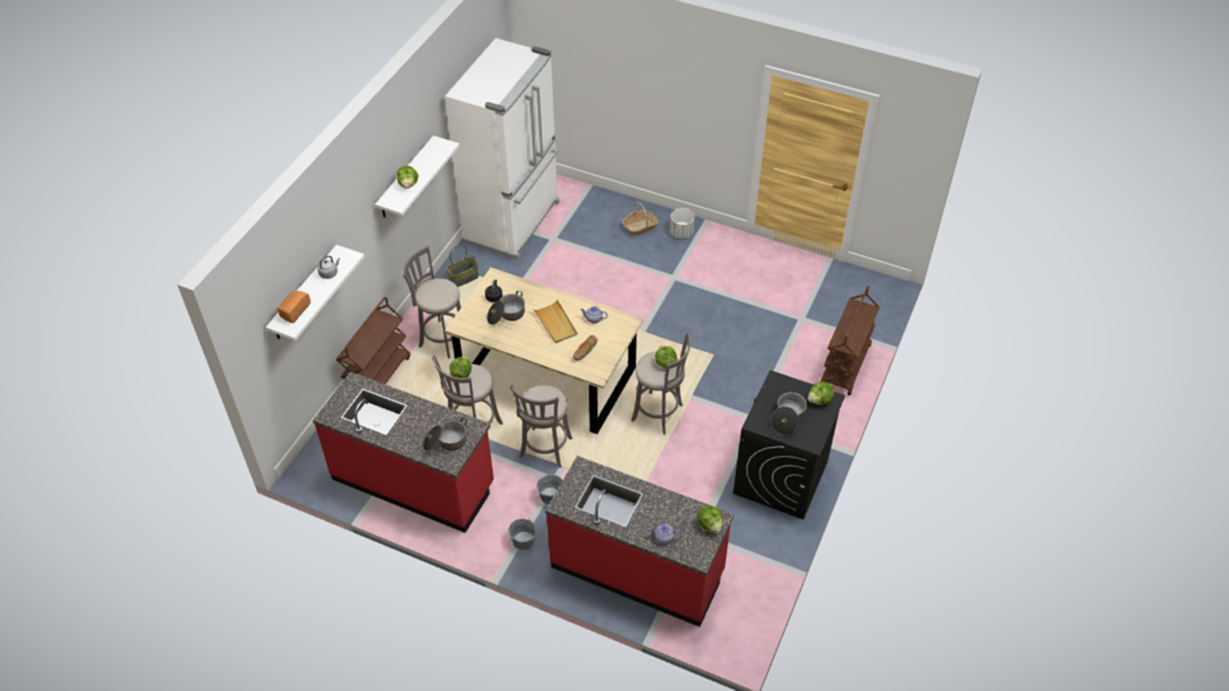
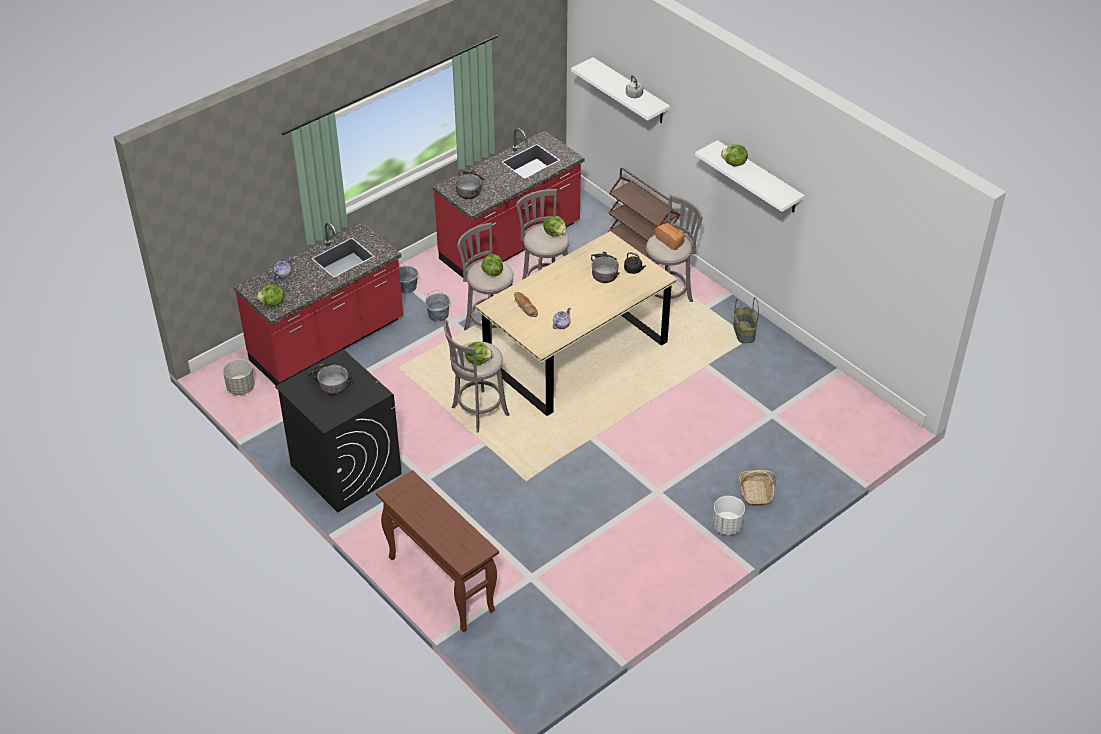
camera: 115 degrees right, 5 degrees down
bread [278,290,311,323] -> bread moved to [655,223,685,250]
white fridge [445,38,560,260] -> none
beige tray [534,300,577,344] -> none
lettuce [808,381,834,405] -> lettuce moved to [481,254,503,276]
brown cart [820,286,880,396] -> brown console table [376,470,499,632]
none -> grey planter [223,359,255,395]

